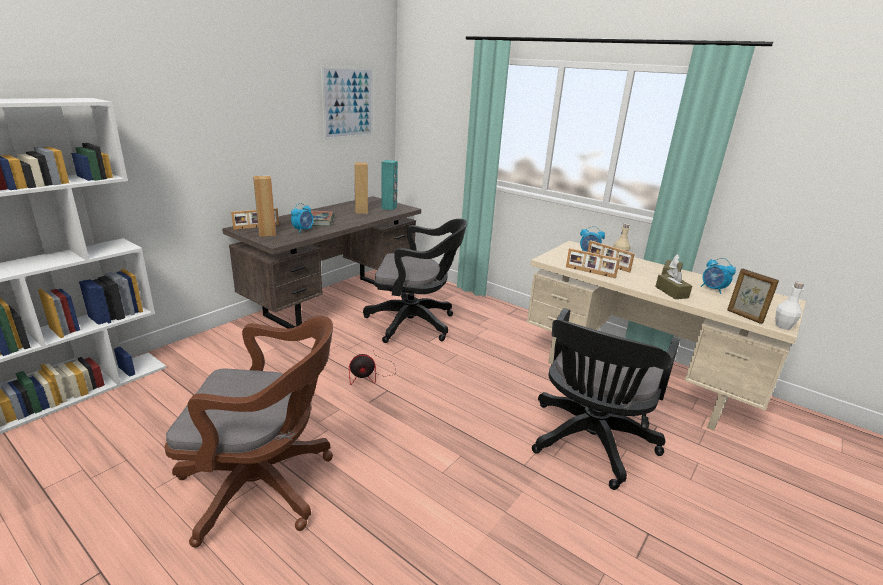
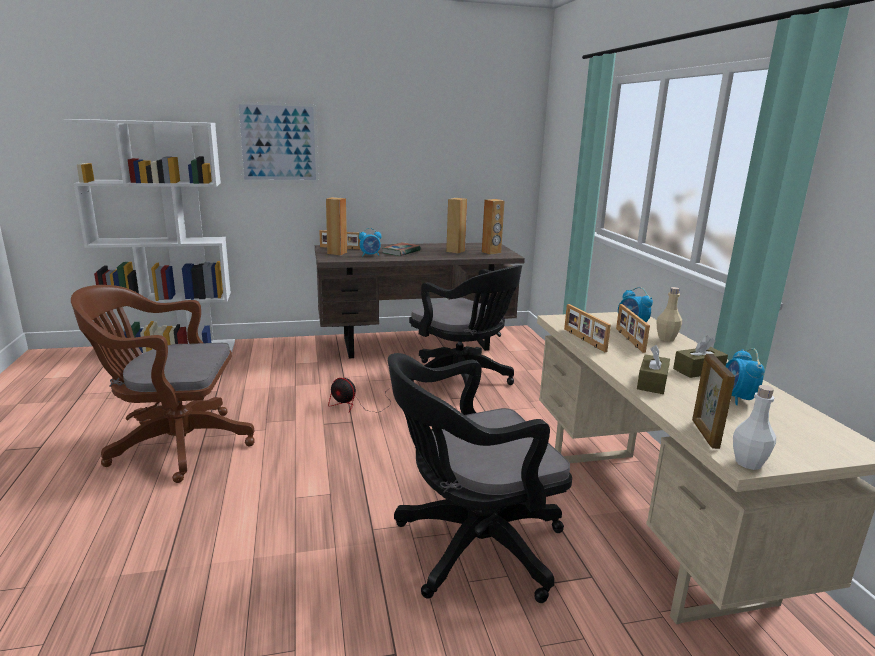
camera: 40 degrees right, 5 degrees down
brown office chair [165,316,333,547] -> brown office chair turned 135 degrees clockwise [71,285,255,483]
picture [321,66,373,140] -> picture moved to [236,101,319,183]
turquoise speaker [381,160,398,210] -> brown speaker [482,199,505,255]

